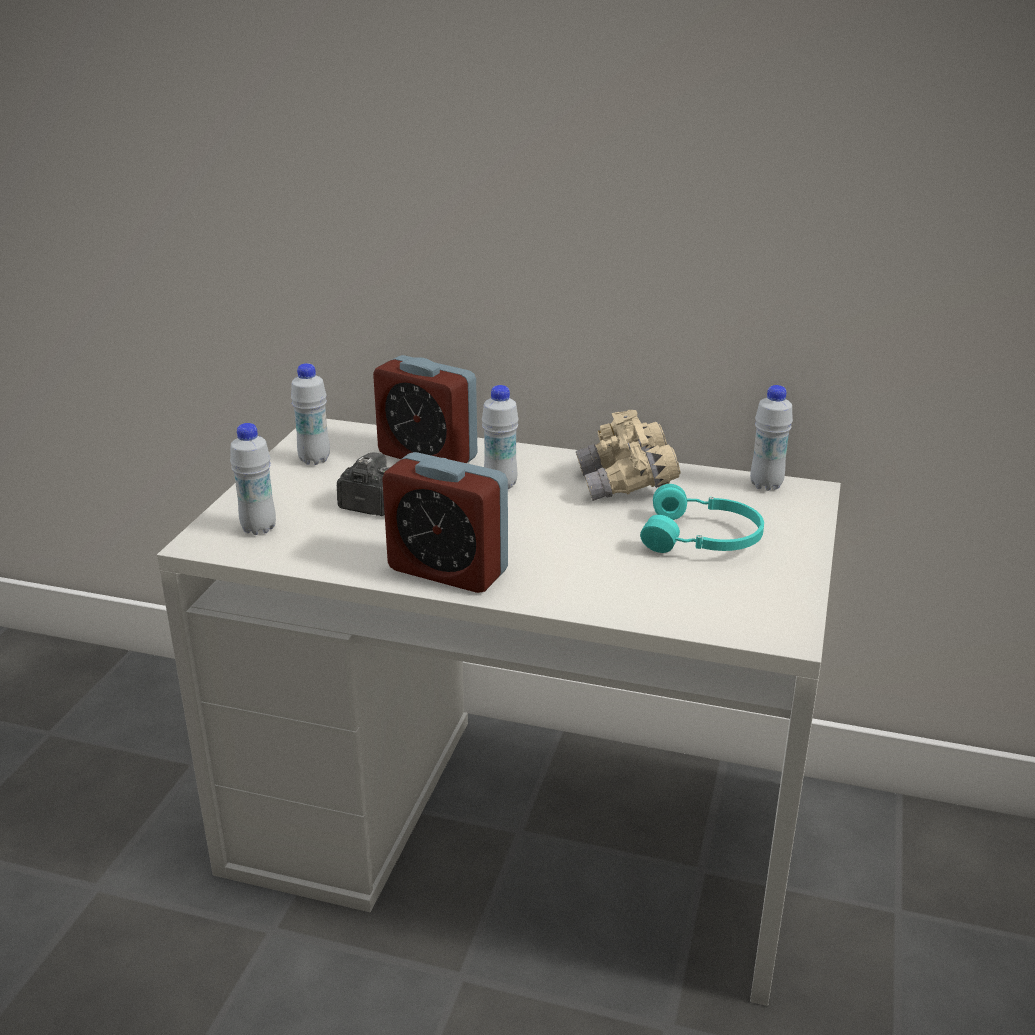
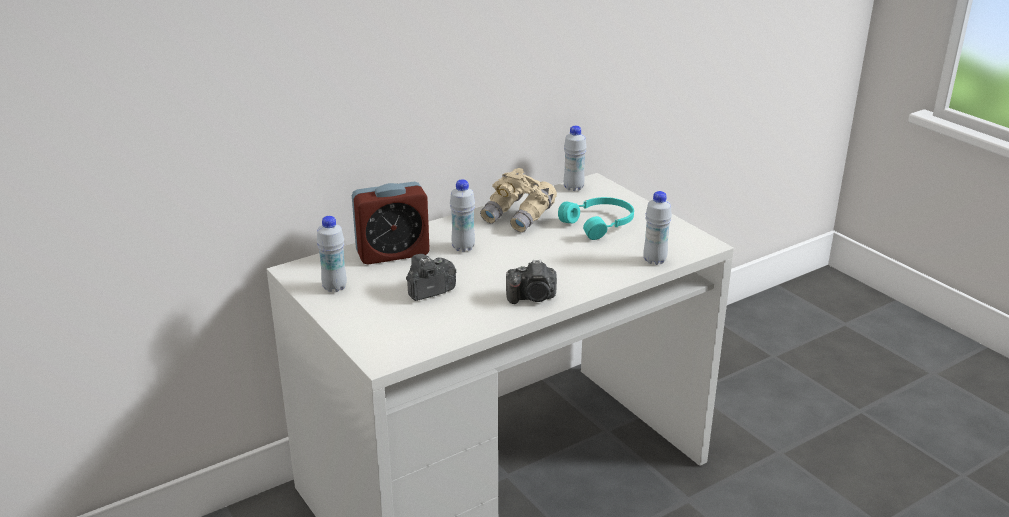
camera: 50 degrees left, 0 degrees up
white bottle [230,423,276,535] -> white bottle moved to [643,191,672,265]
alarm clock [382,452,508,593] -> camera [506,260,557,304]

